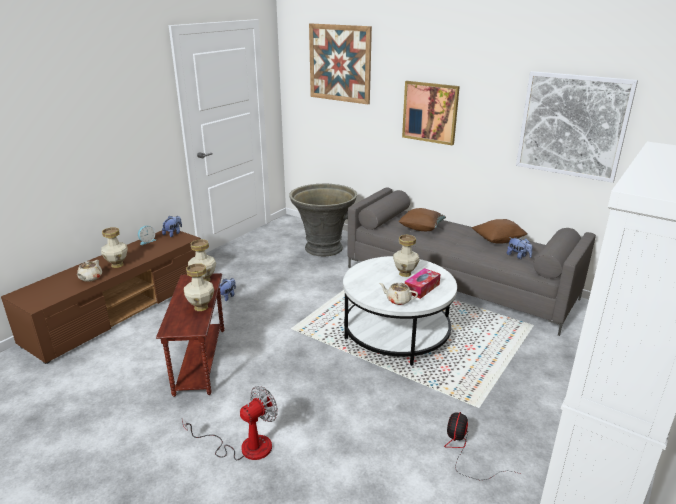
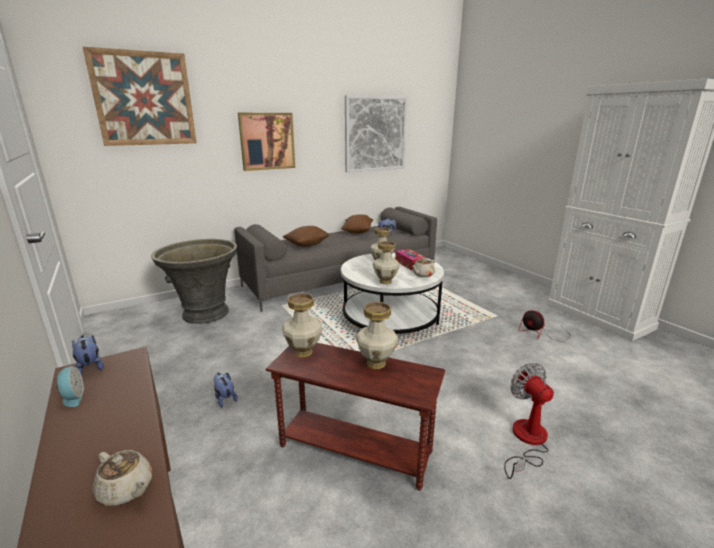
camera: 65 degrees left, 5 degrees down
vase [101,227,127,268] -> vase moved to [373,241,400,284]

